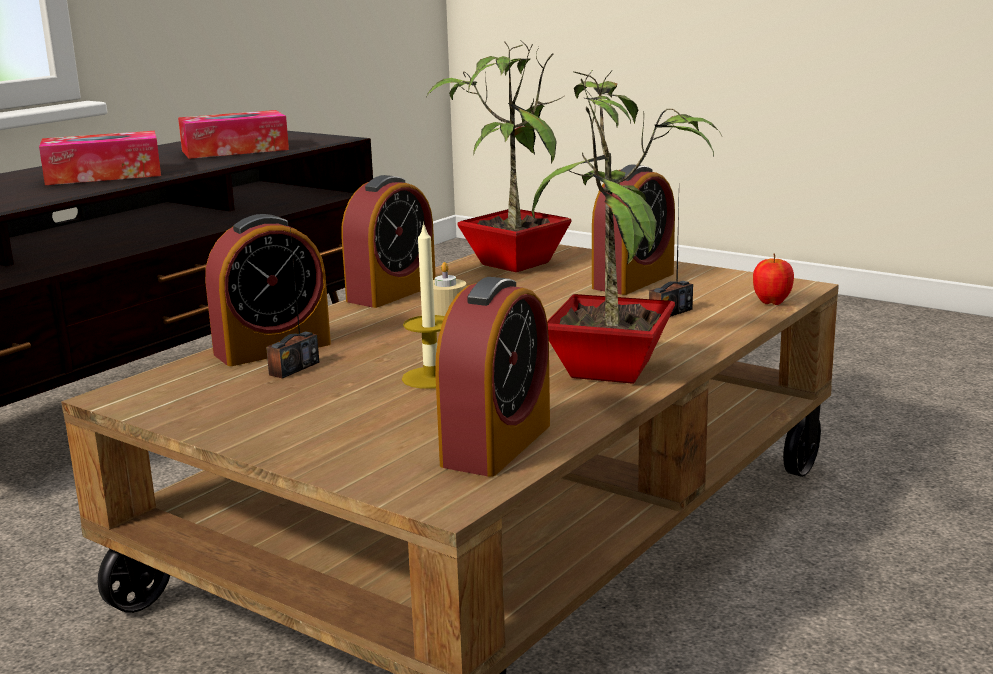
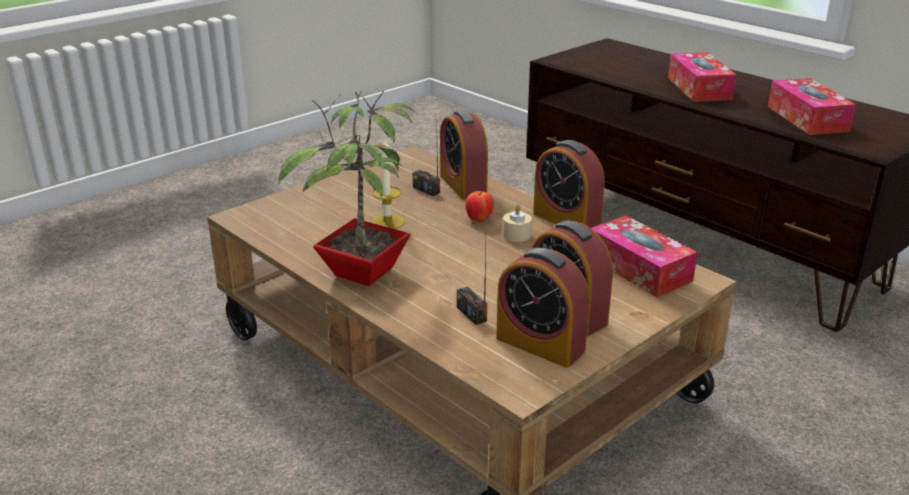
camera: 100 degrees right, 10 degrees up
potted plant [427,41,572,272] -> tissue box [591,216,698,297]
alarm clock [435,277,550,477] -> alarm clock moved to [496,248,590,368]
apple [753,254,794,305] -> apple moved to [465,190,494,222]

